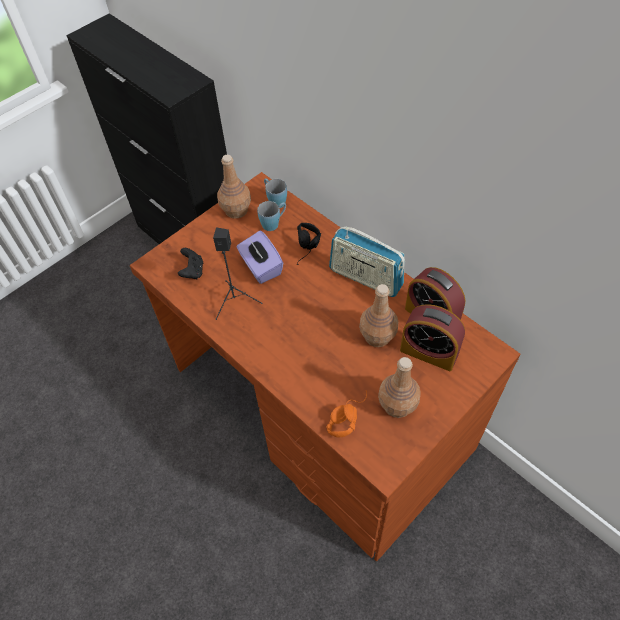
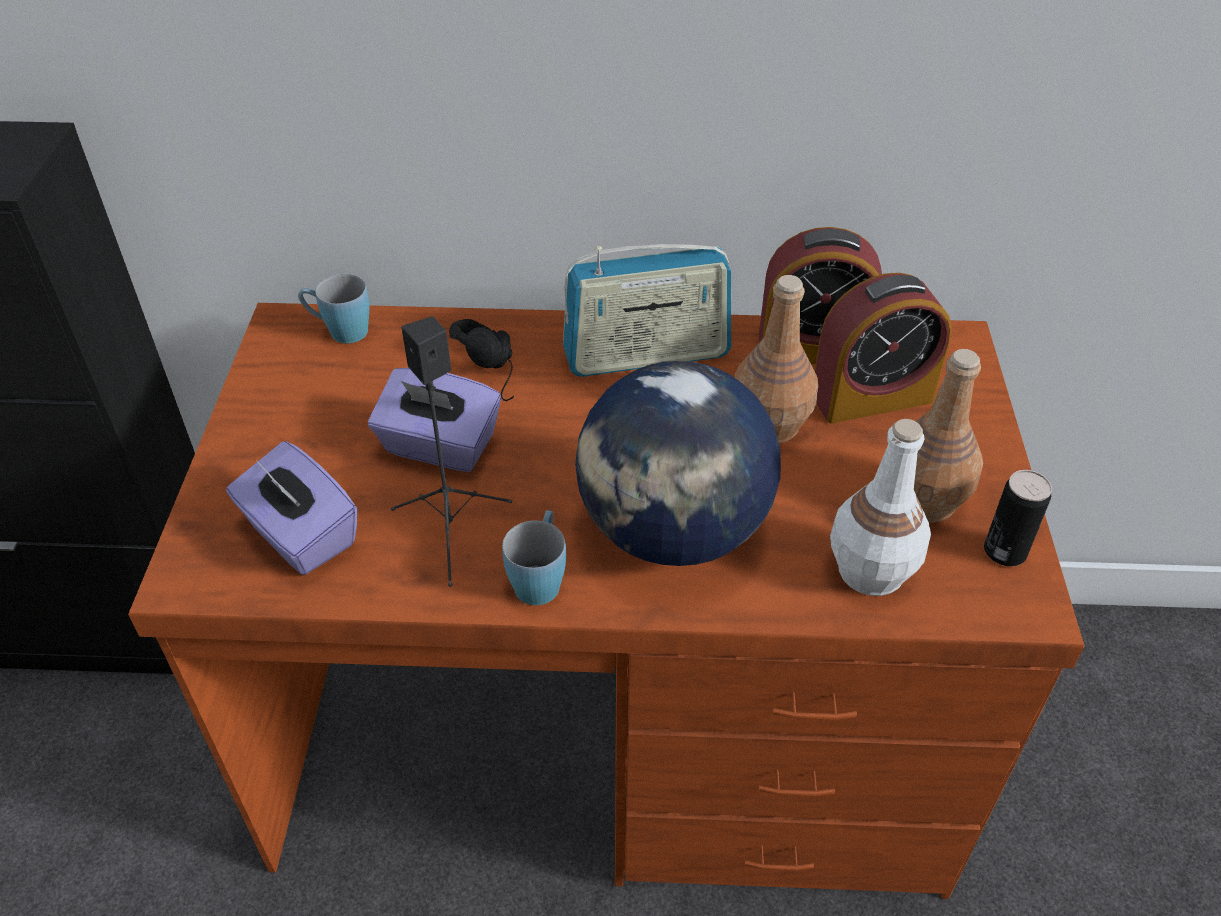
camera: 45 degrees left, 10 degrees down
black game controller [178,248,203,280] -> purple tissue box [226,441,357,575]
brown bottle [217,155,251,219] -> none
blue mug [257,201,286,231] -> blue mug moved to [502,510,566,605]
orange headphones [326,391,367,438] -> white bottle [830,419,931,596]
none -> globe [575,361,781,566]
none -> can [984,470,1052,566]

